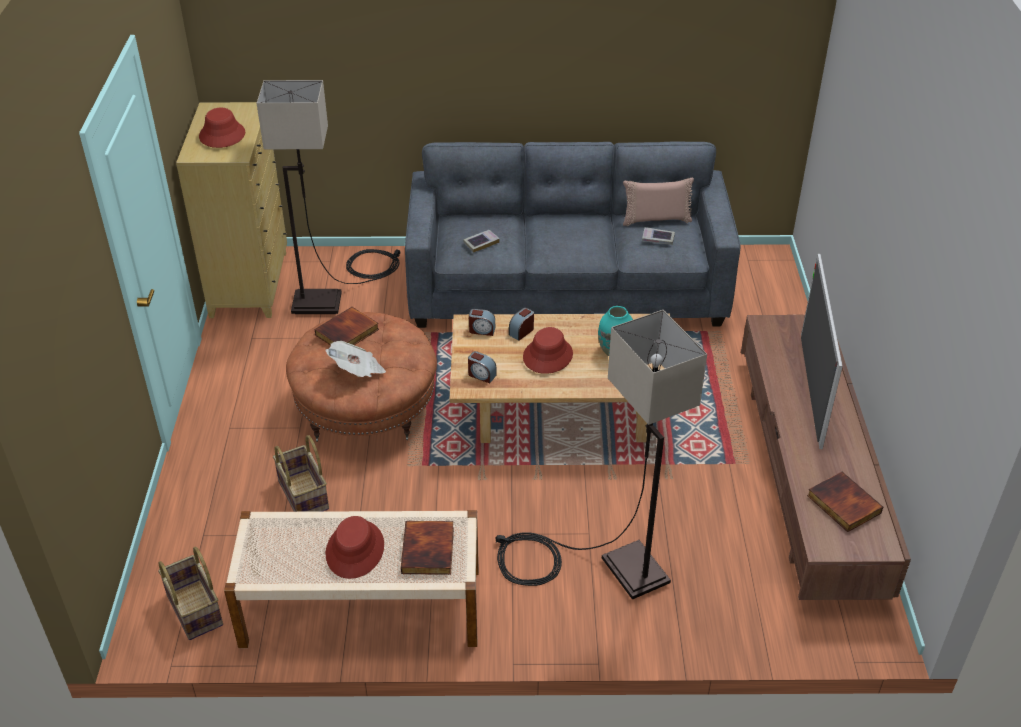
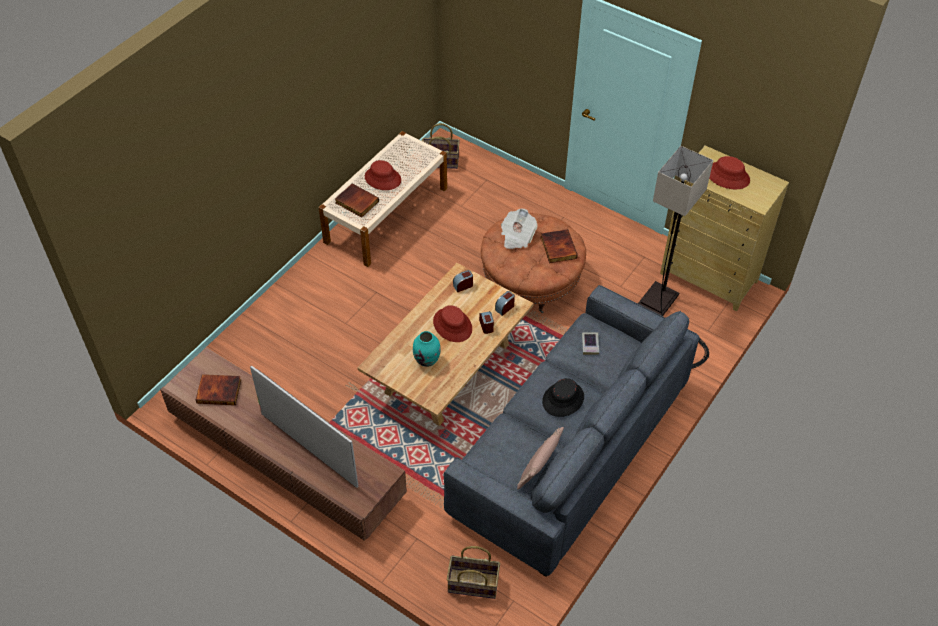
camera: 125 degrees right, 10 degrees up
basket [273,435,329,512] -> basket moved to [447,546,500,599]
floor lamp [496,310,707,600] -> none
book [642,227,675,245] -> none
none -> black hat [542,378,584,417]

